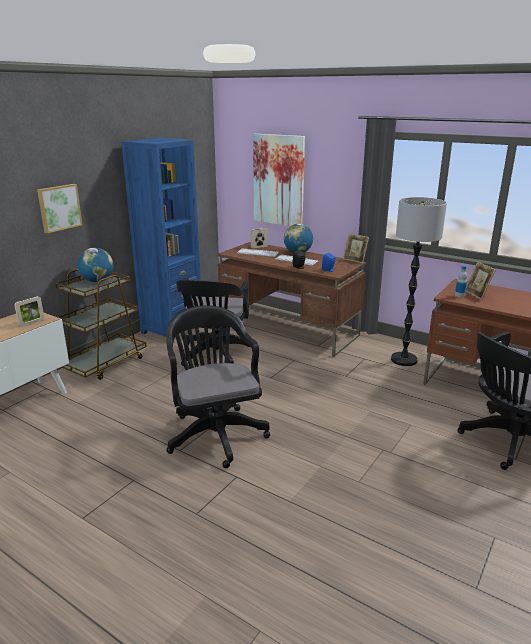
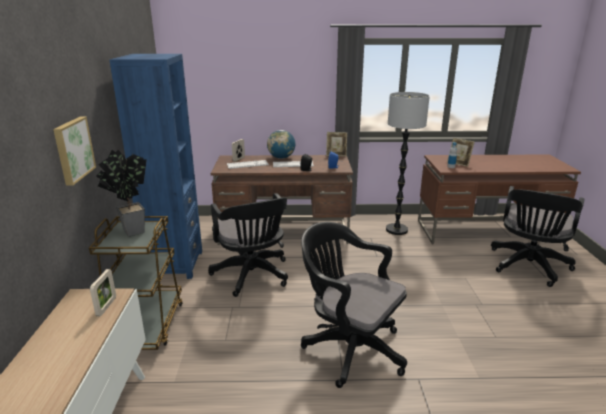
camera: 35 degrees left, 0 degrees up
globe [77,248,113,282] -> potted plant [96,150,147,236]
picture [253,134,305,226] -> none

